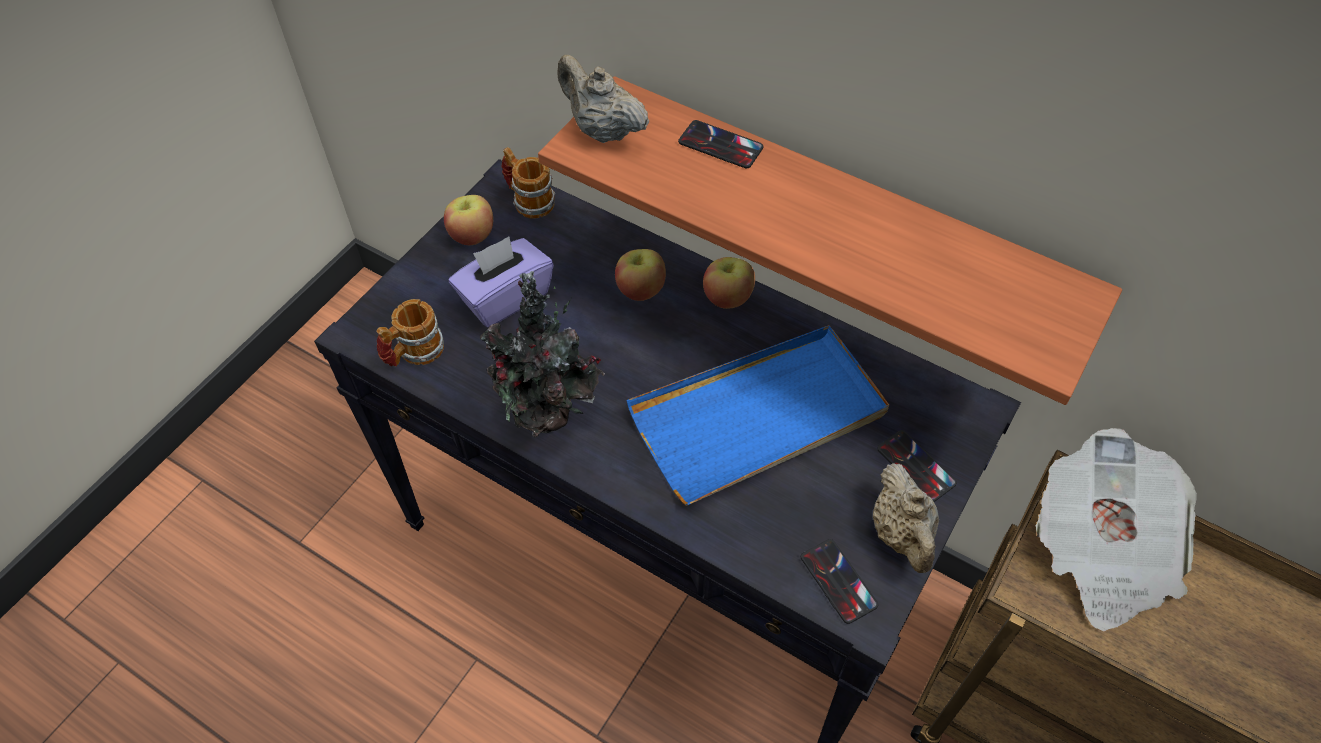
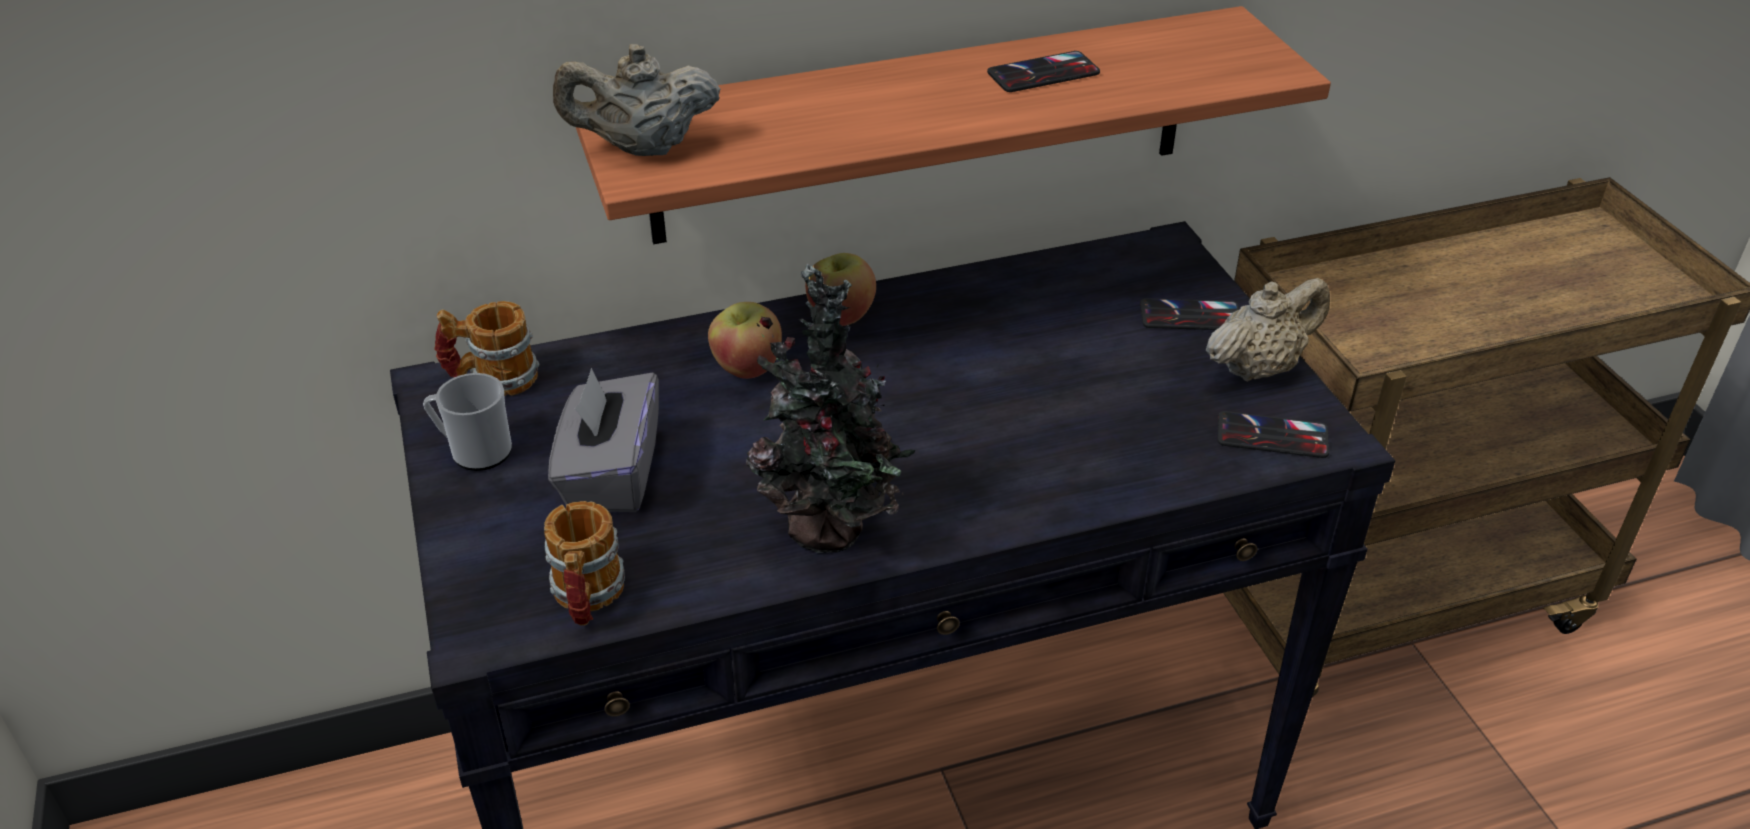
camera: 50 degrees left, 15 degrees down
apple [444,195,493,245] -> mug [423,373,512,471]
purple tissue box [449,236,554,327] -> grey tissue box [548,368,659,512]
blue tray [626,325,889,506] -> none
phone [678,120,764,168] -> phone moved to [987,51,1100,92]
beige teapot [873,463,939,573] -> beige teapot turned 60 degrees counterclockwise [1206,278,1330,382]
newspaper [1035,428,1197,631] -> none

